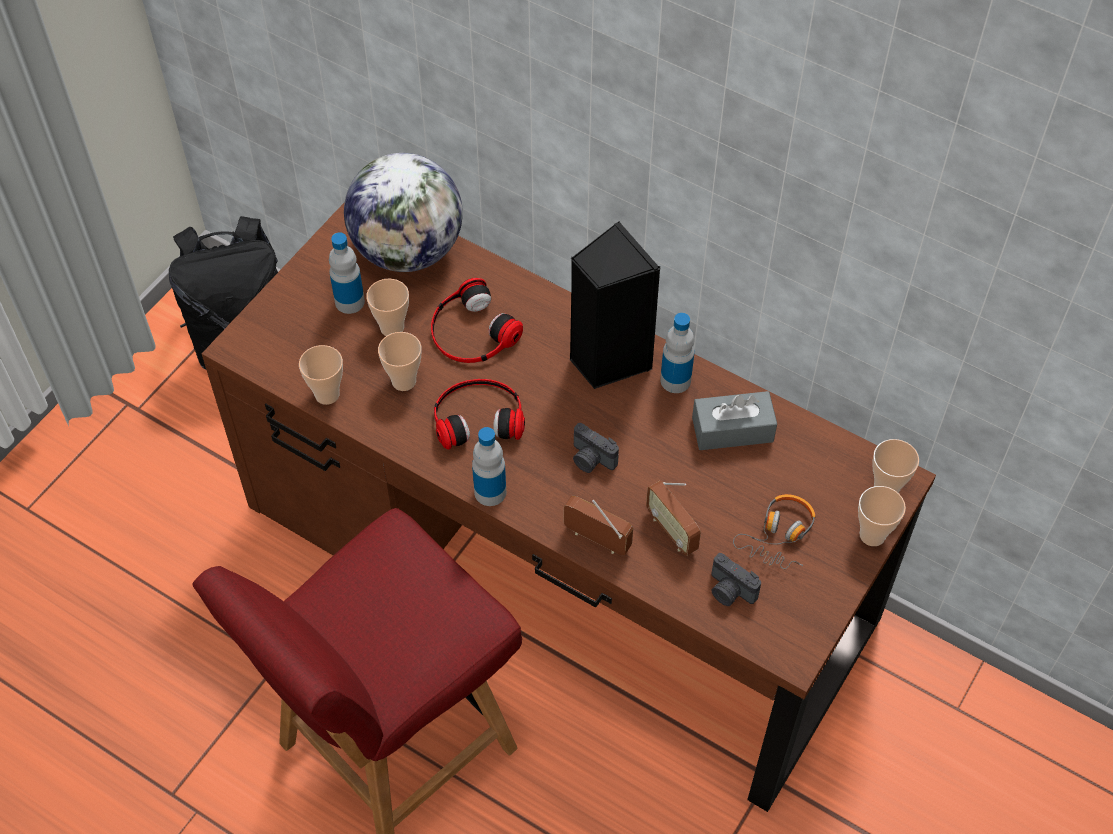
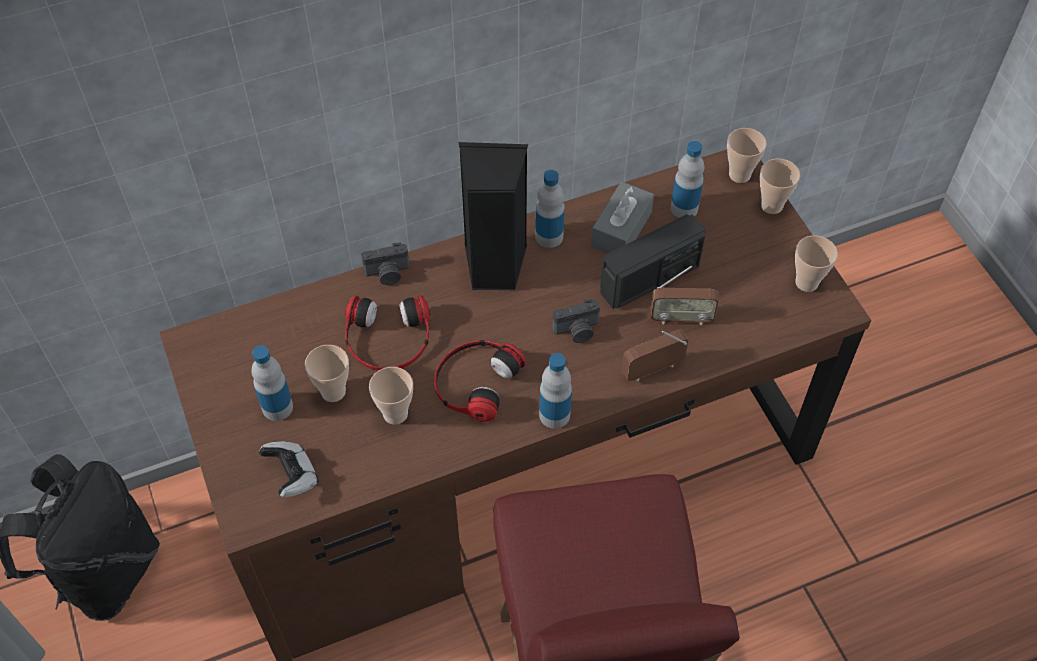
camera: 55 degrees left, 0 degrees up
cup [299,345,343,405] -> cup moved to [795,235,838,292]
globe [344,153,463,272] -> none
camera [711,553,761,606] -> camera moved to [361,242,410,285]
headphones [733,494,815,569] -> none
none -> game controller [259,441,318,497]
none -> radio [600,214,706,309]
none -> bottle [671,141,704,218]

